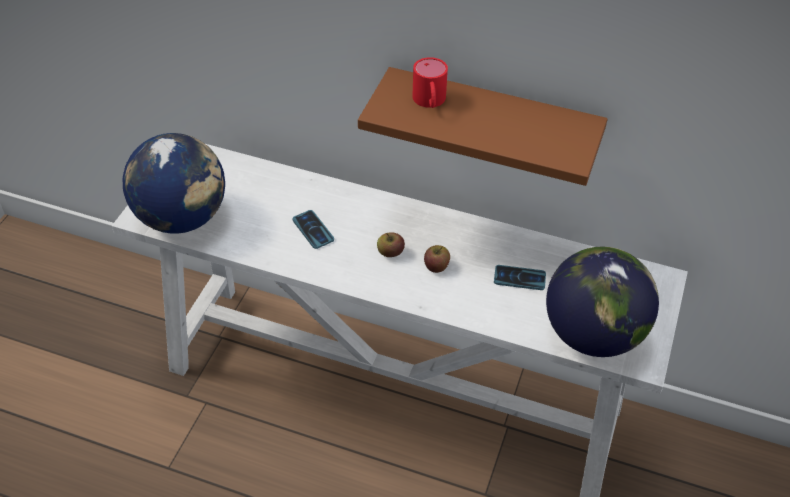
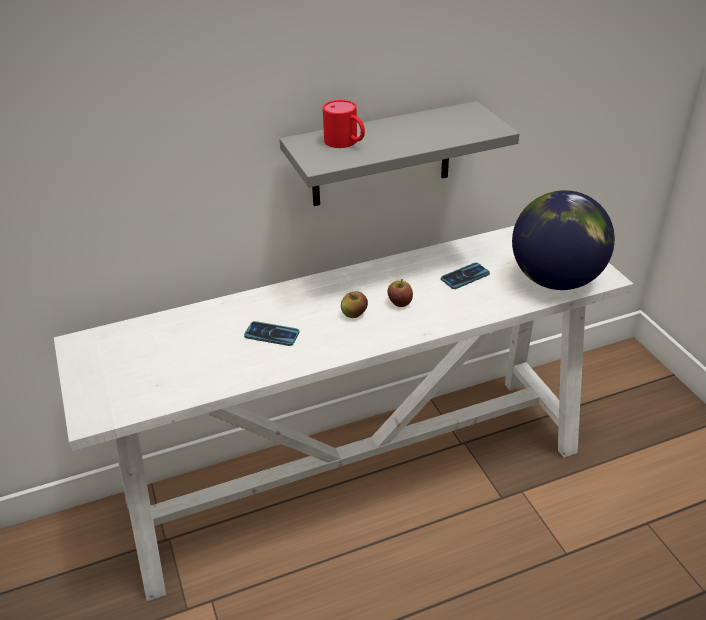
camera: 40 degrees left, 10 degrees down
globe [123,133,225,233] -> none
brown shelf [358,67,608,186] -> grey shelf [279,101,520,206]

